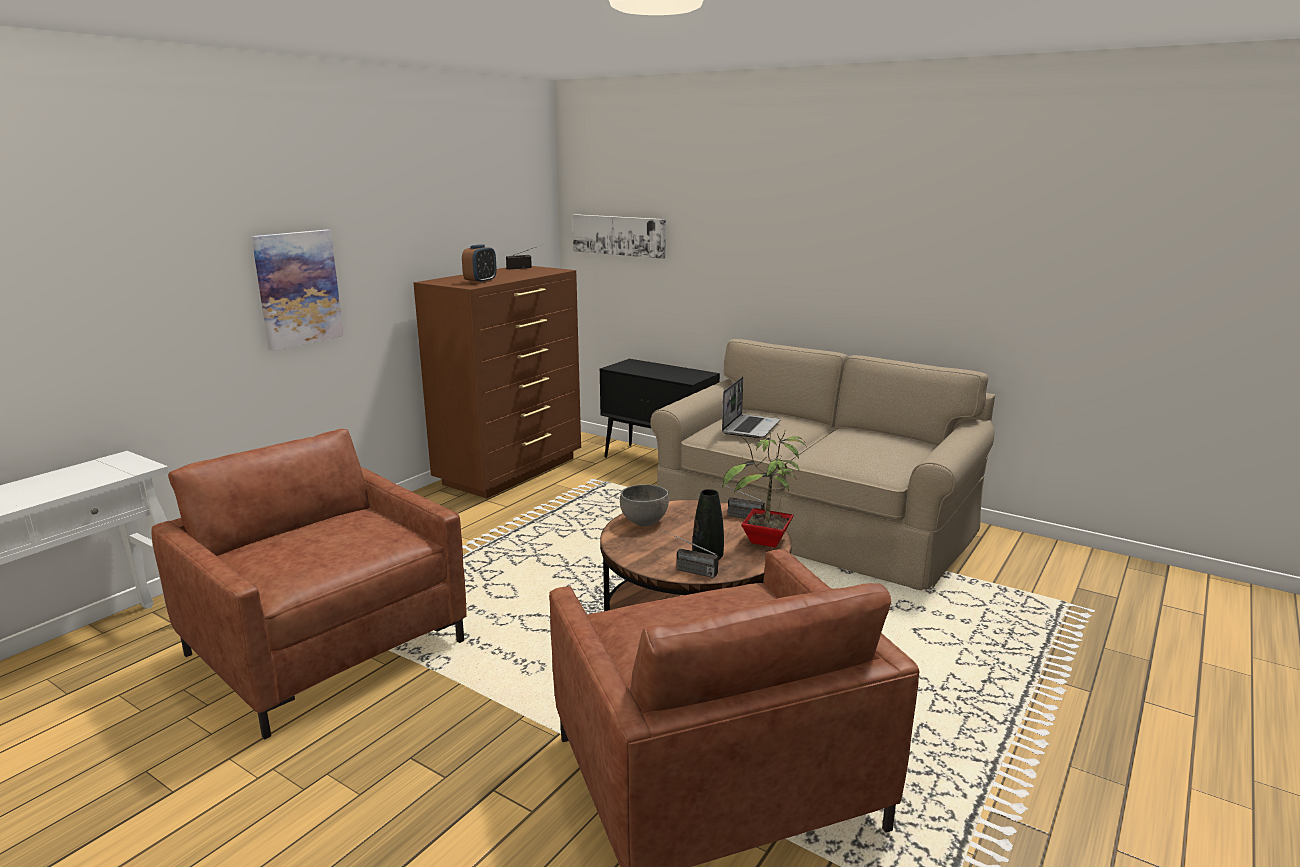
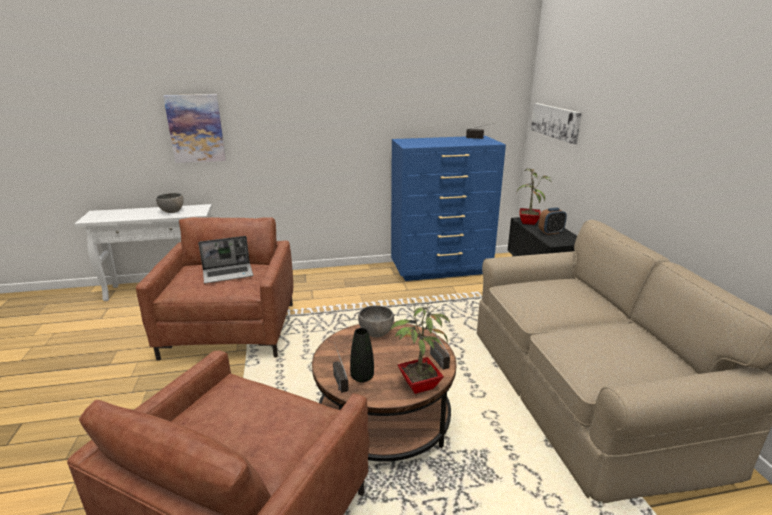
camera: 45 degrees right, 5 degrees up
picture [252,230,344,351] -> picture moved to [163,94,226,163]
brown dresser [414,266,581,498] -> blue dresser [391,136,506,281]
alarm clock [462,244,497,284] -> alarm clock moved to [538,208,567,235]
laptop [722,377,781,438] -> laptop moved to [198,236,253,283]
none -> grey bowl [156,193,183,213]
none -> potted plant [516,168,553,225]

